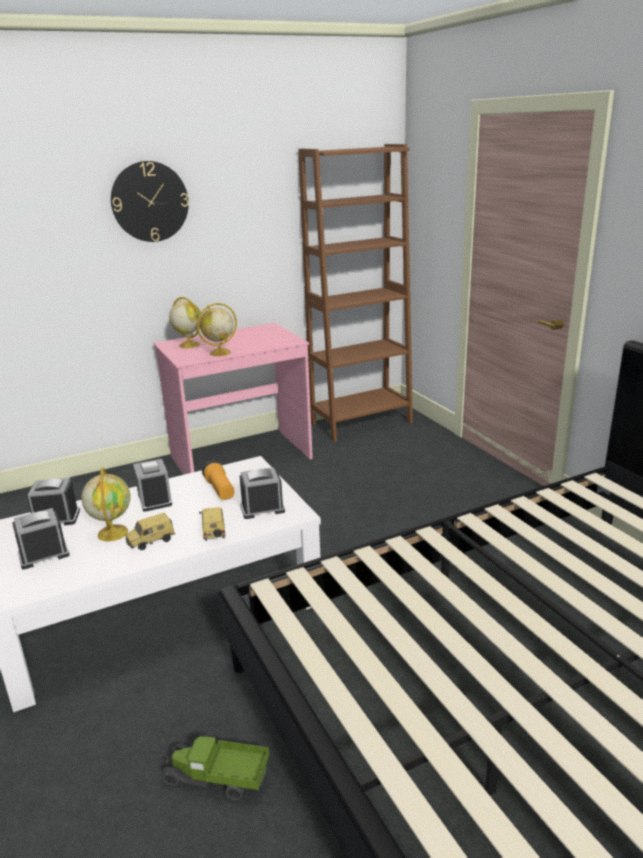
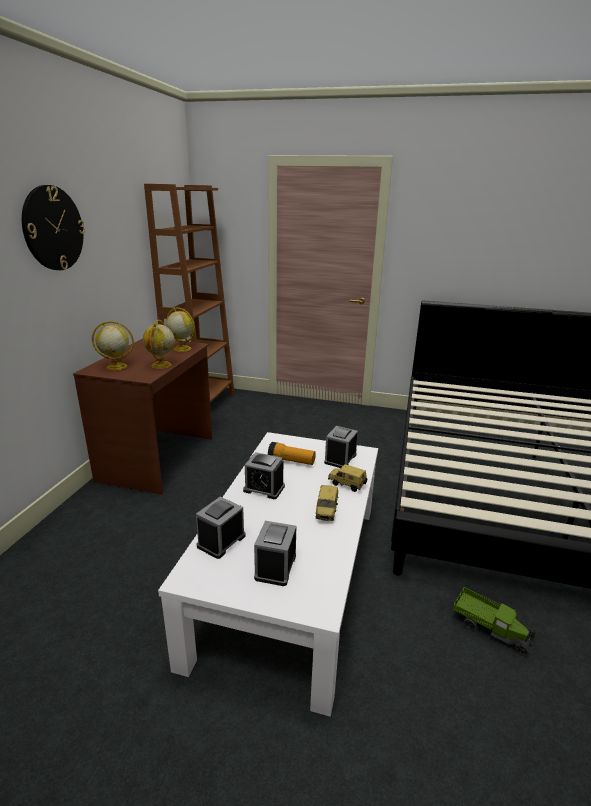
camera: 50 degrees left, 0 degrees up
globe [81,467,131,541] -> globe moved to [166,308,195,352]
pink desk [153,323,313,475] -> brown desk [73,338,212,495]
toy truck [161,736,269,800] -> toy truck turned 105 degrees counterclockwise [453,587,536,656]

